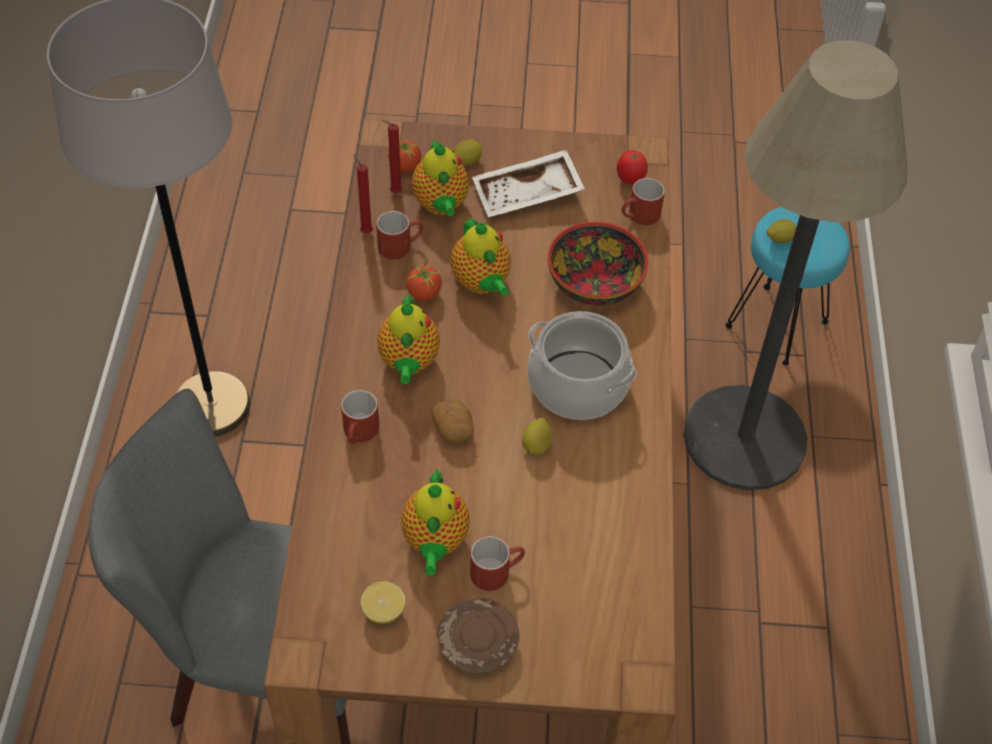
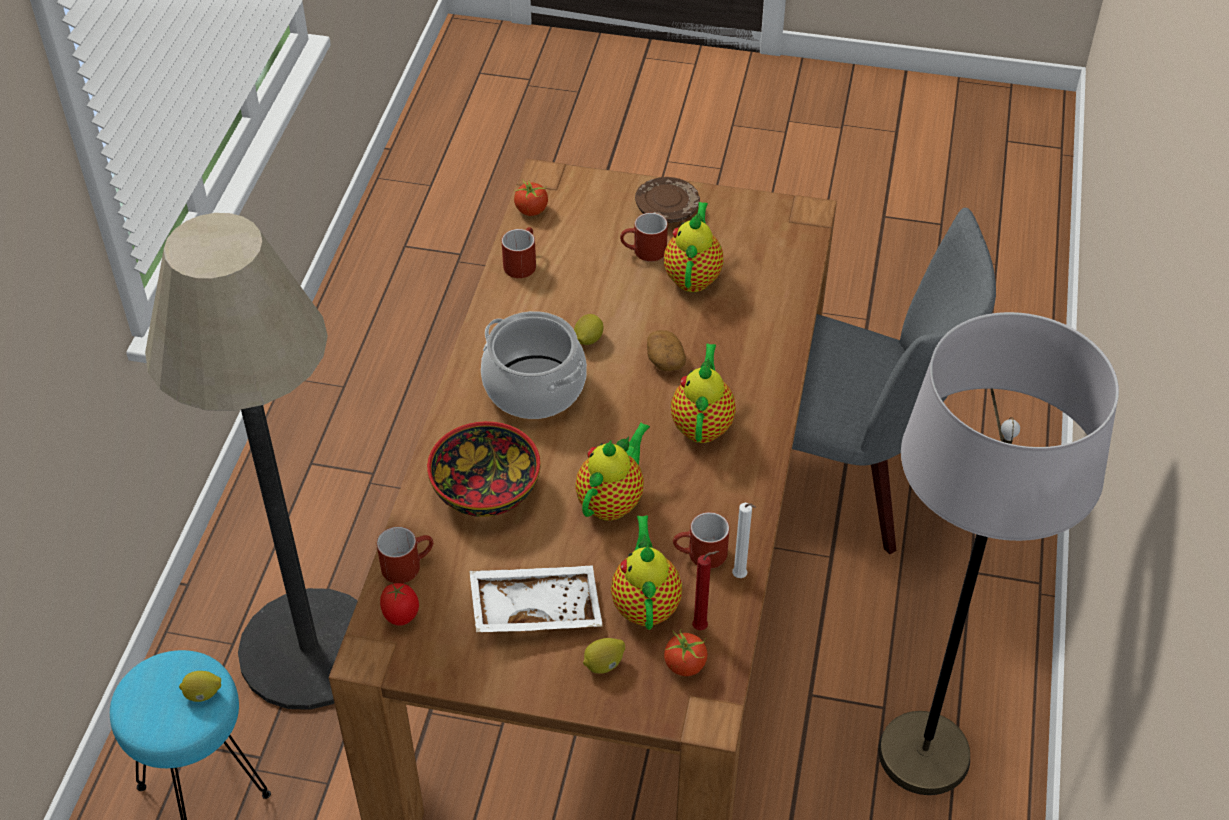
camera: 170 degrees left, 5 degrees down
red mug [341,390,379,444] -> red mug moved to [502,227,536,278]
red candle [353,154,373,234] -> white candle [732,503,756,578]
lemon [361,582,405,624] -> none
tomato [406,258,442,301] -> tomato moved to [514,179,548,216]
teapot [451,216,511,297] -> teapot turned 45 degrees clockwise [575,422,650,521]

